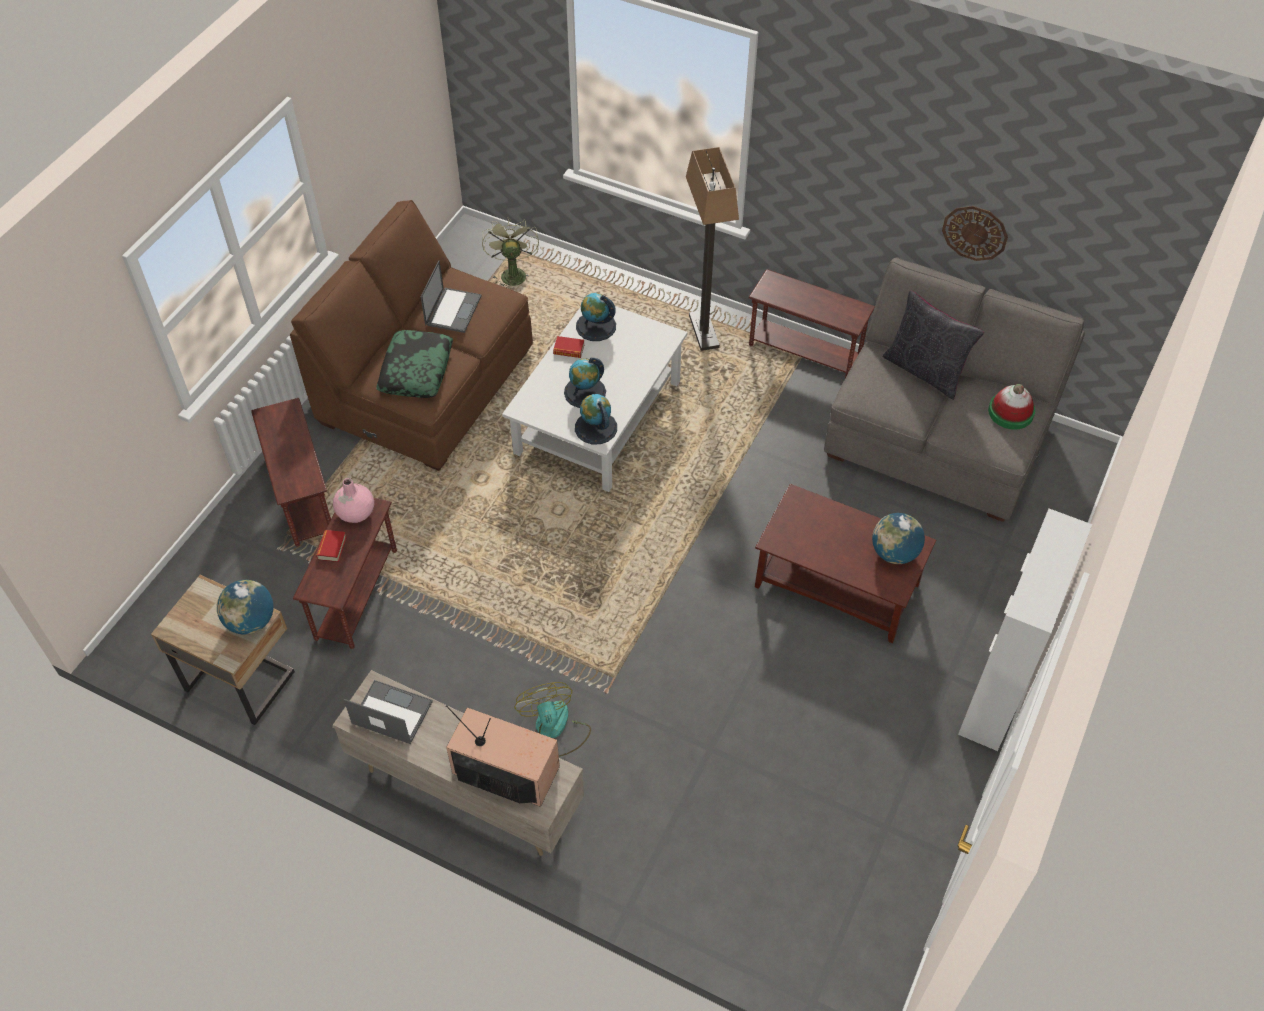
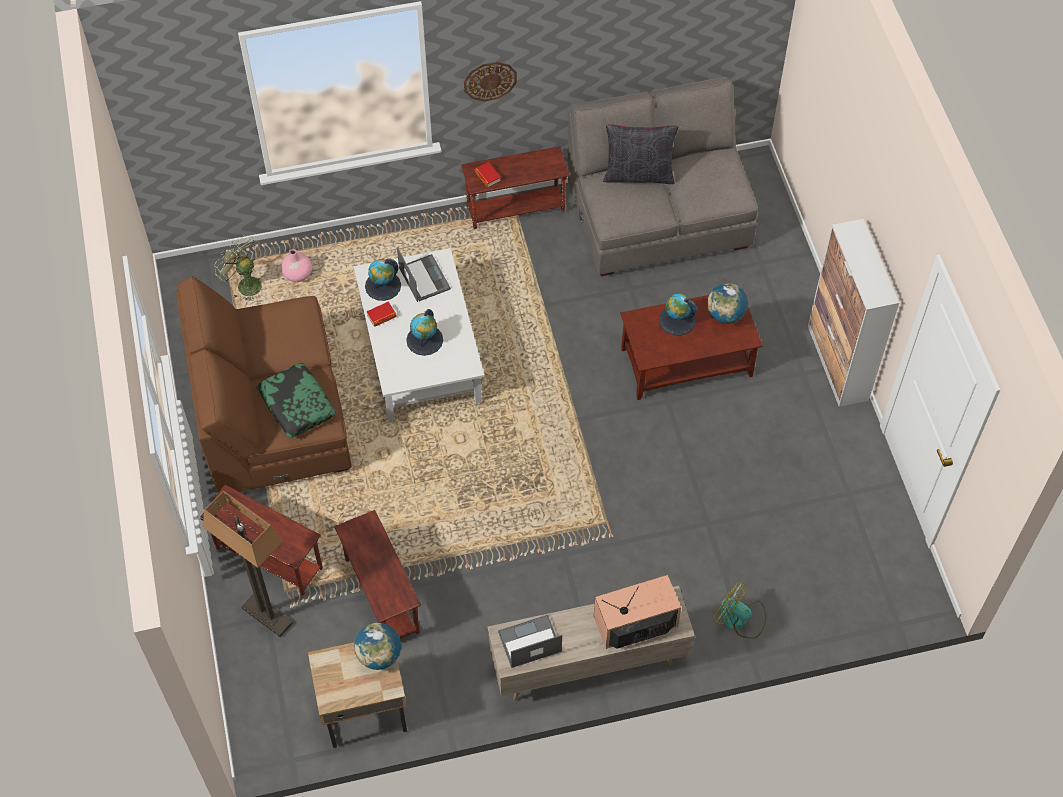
camera: 40 degrees left, 5 degrees up
book [316,530,347,562] -> book moved to [474,162,501,187]
pink vase [333,478,374,523] -> pink vase moved to [281,249,312,282]
laptop [421,261,481,333] -> laptop moved to [397,247,451,302]
fan [514,682,591,757] -> fan moved to [713,582,766,639]
globe [575,394,617,444] -> globe moved to [659,293,697,336]
floor lamp [686,147,739,351] -> floor lamp moved to [203,490,293,637]
wall clock [942,206,1008,261] -> wall clock moved to [464,62,517,102]
hat [988,384,1035,430] -> none

